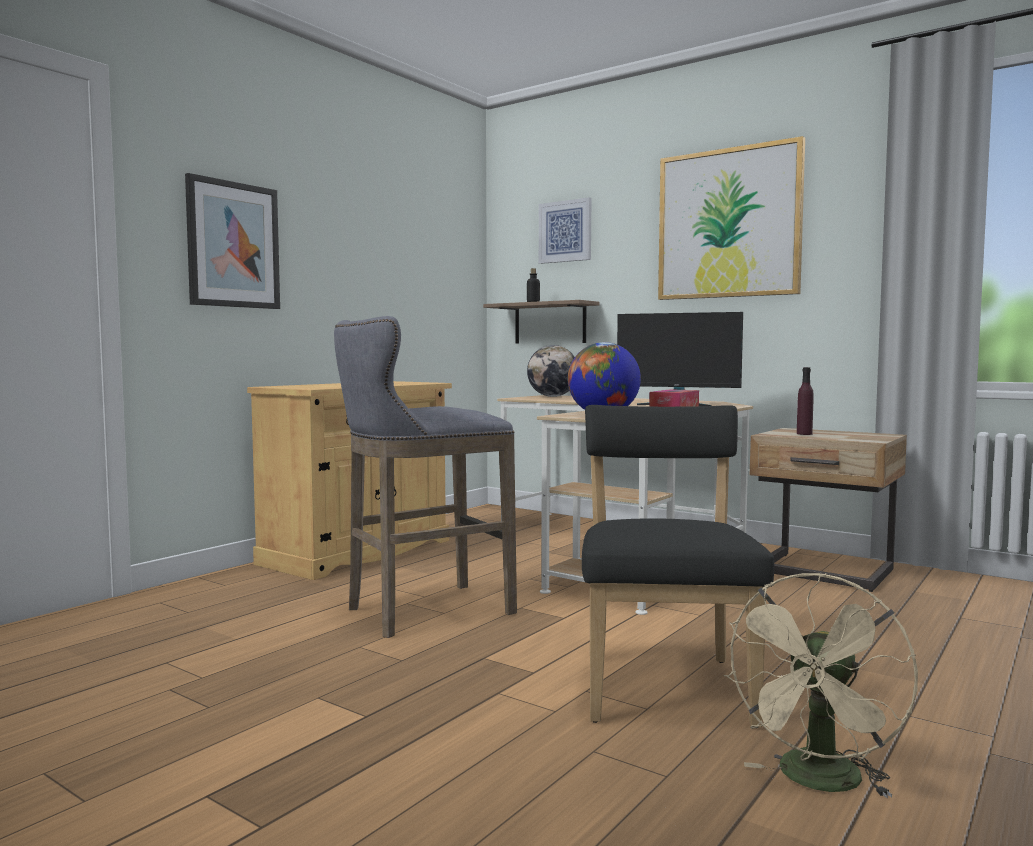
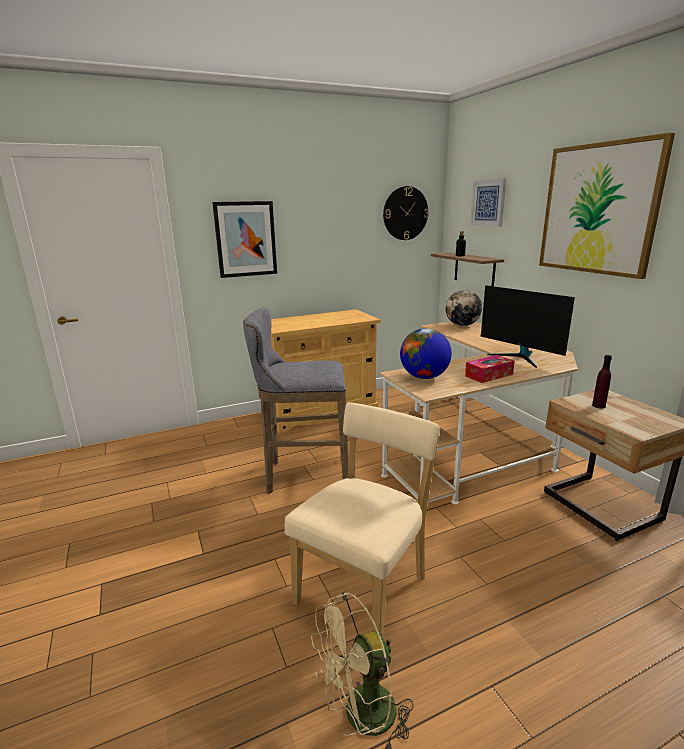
camera: 30 degrees right, 15 degrees up
black chair [582,405,774,728] -> beige chair [285,402,441,636]
none -> wall clock [383,186,429,240]

